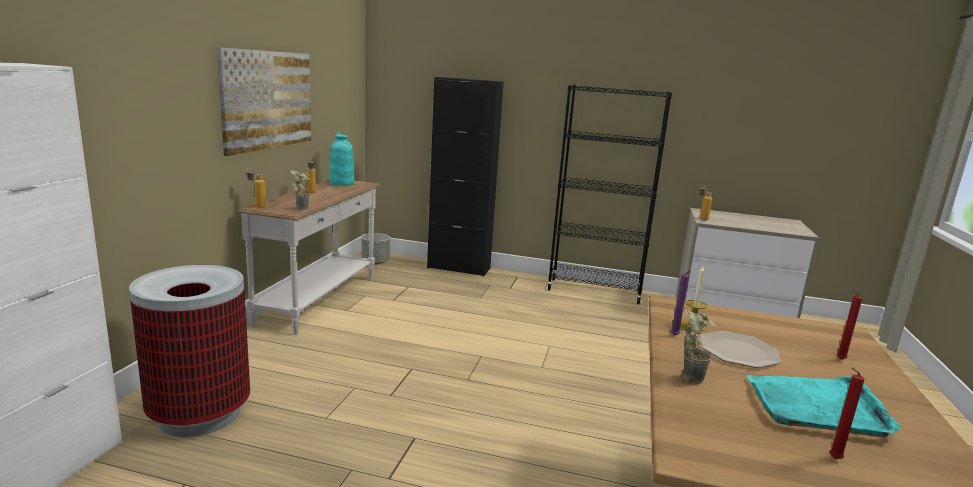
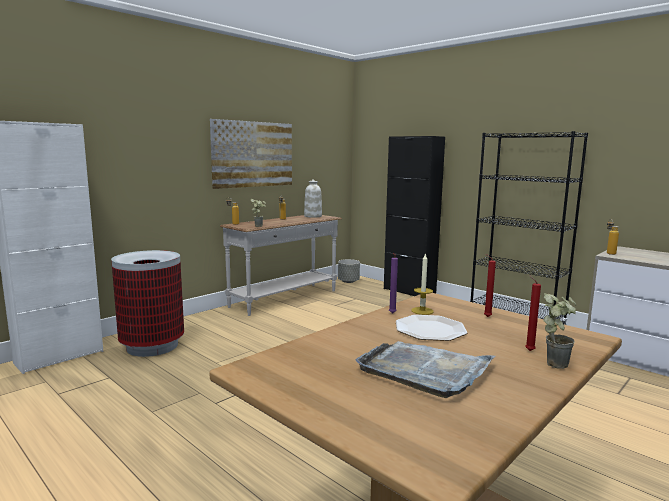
camera: 30 degrees right, 5 degrees down
turquoise vase [329,132,354,186] -> white vase [304,179,322,218]
potted plant [683,310,716,384] -> potted plant moved to [544,293,576,369]
turquoise tray [747,375,901,437] -> grey tray [355,341,495,398]
red candle [829,368,865,459] -> red candle moved to [484,254,496,317]

